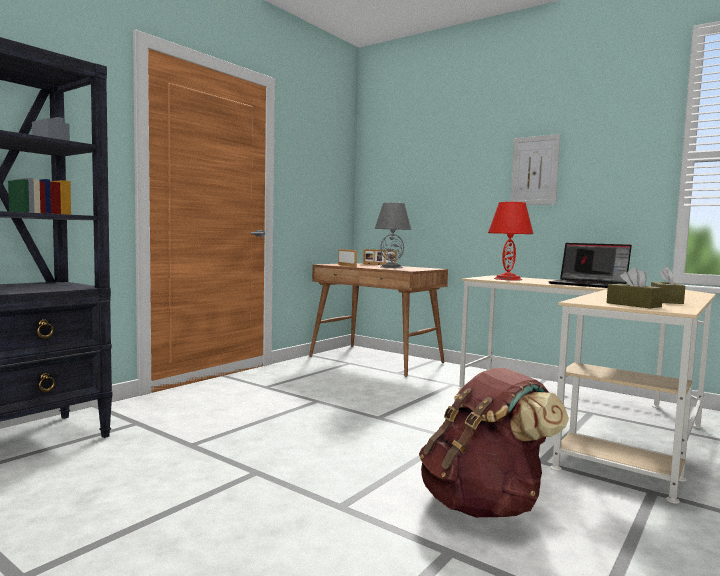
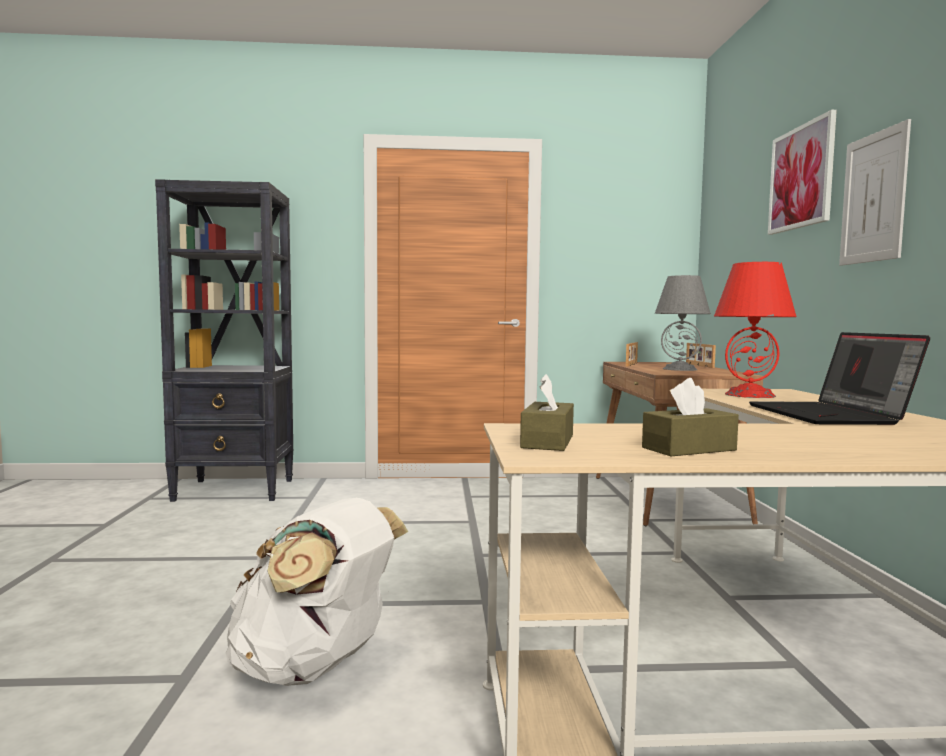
camera: 50 degrees right, 0 degrees up
brown backpack [419,368,569,518] -> white backpack [226,498,408,686]
none -> picture [768,110,837,235]

